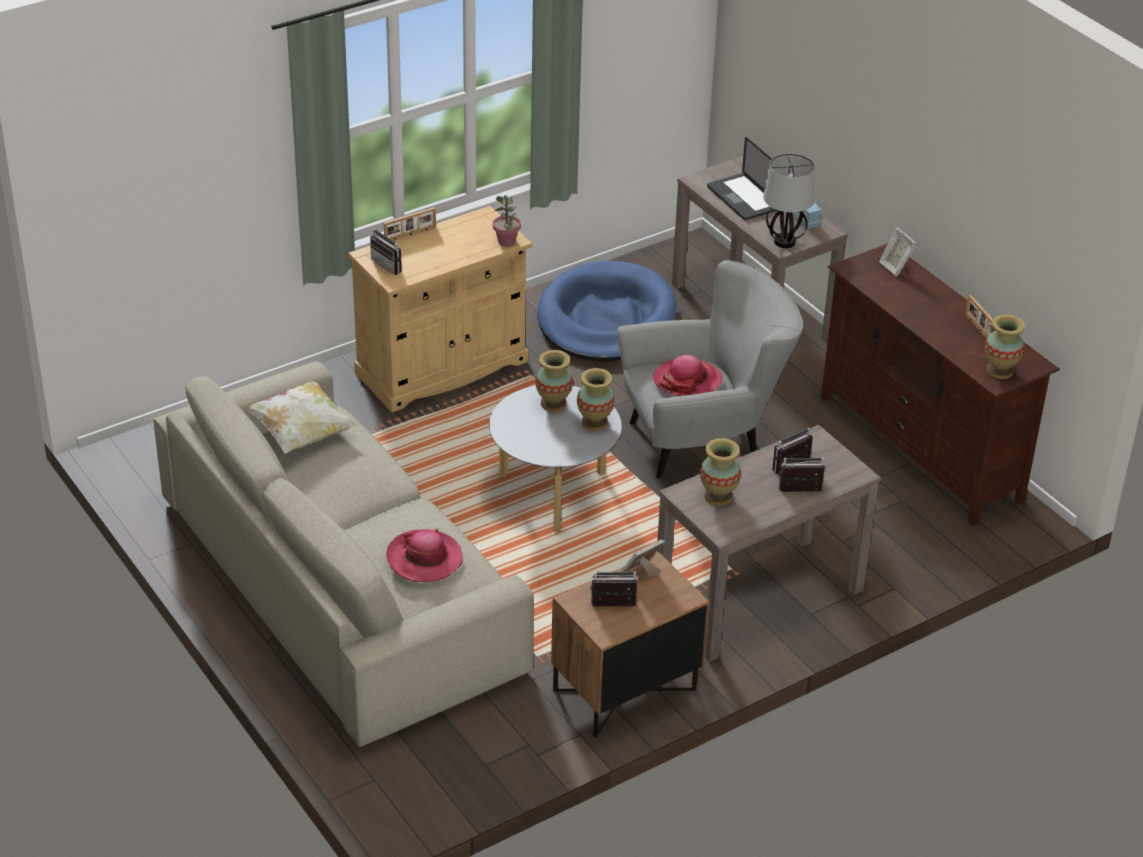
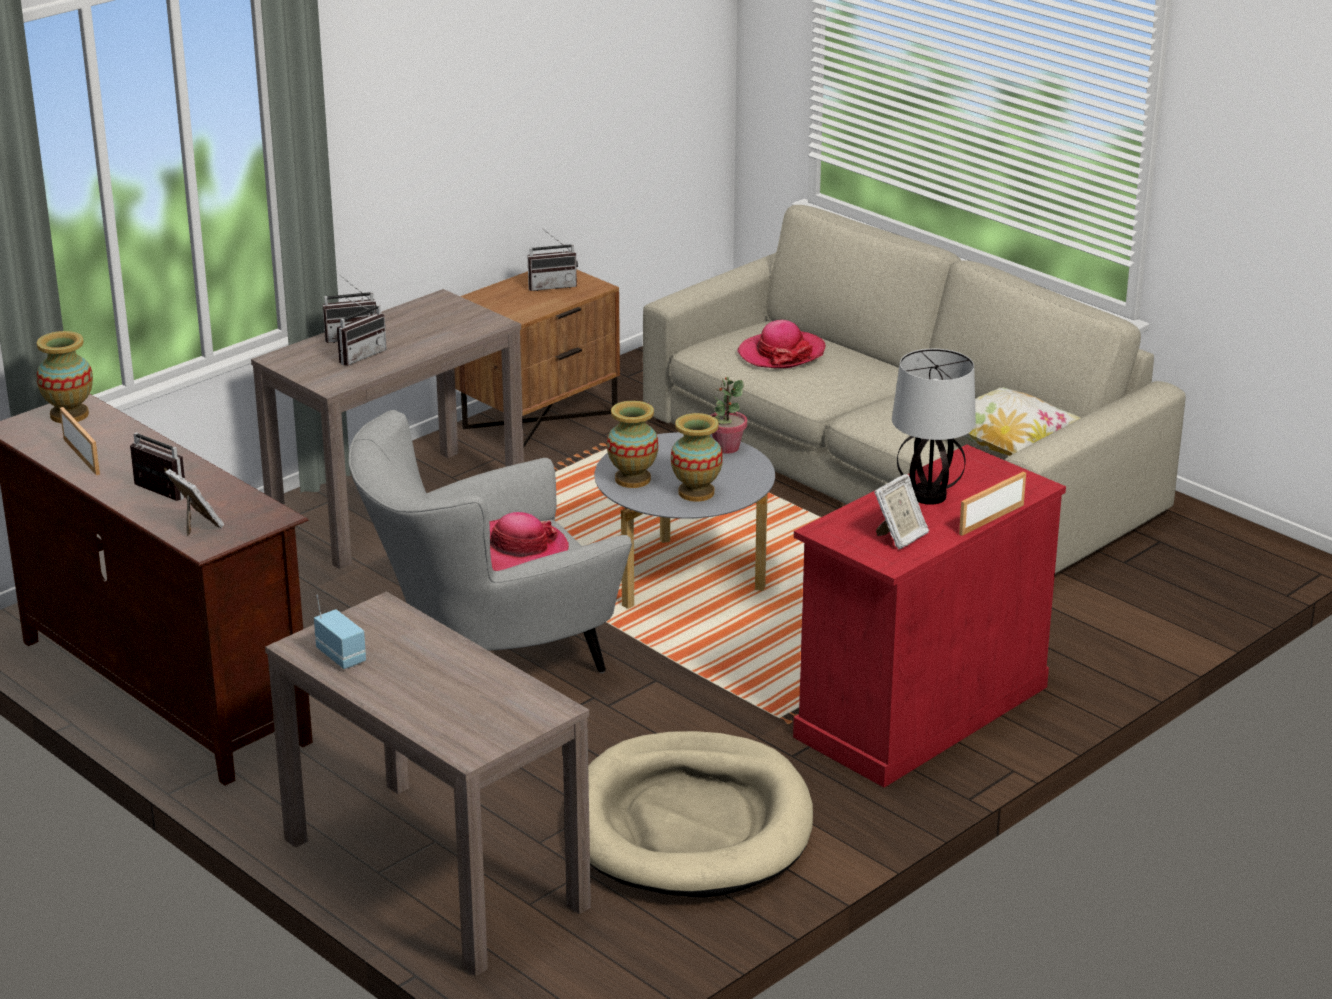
camera: 170 degrees right, 10 degrees down
beige cabinet [348,206,532,413] -> red cabinet [793,445,1066,788]
radio [370,223,402,275] -> radio moved to [130,432,185,501]
potted plant [493,195,521,247] -> potted plant moved to [711,377,748,454]
blue dog bed [538,261,677,361] -> beige dog bed [588,731,813,898]
picture frame [621,540,665,577] -> picture frame moved to [874,474,929,549]
vase [700,438,741,506] -> none
laptop [707,137,778,220] -> none
table lamp [763,154,815,248] -> table lamp moved to [892,349,976,505]

